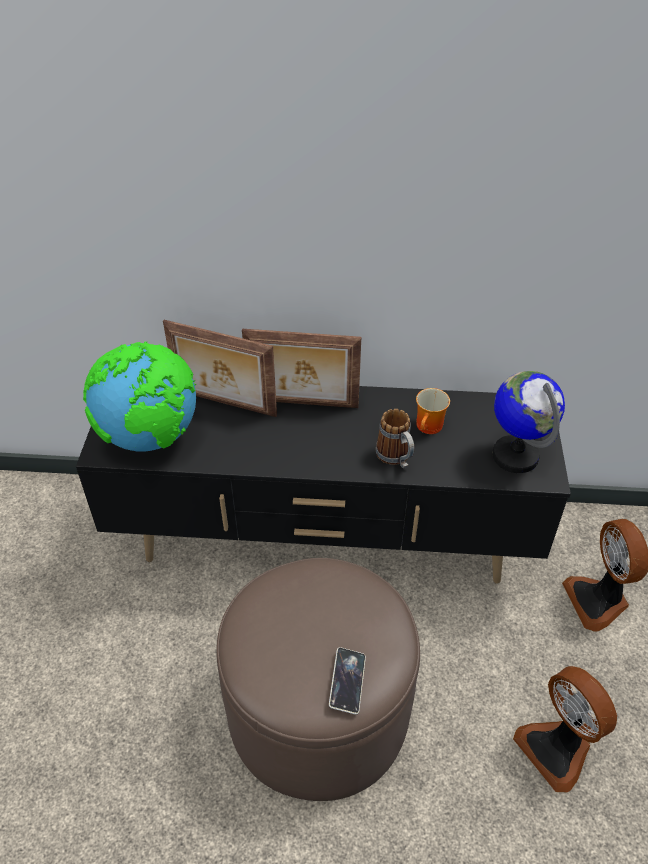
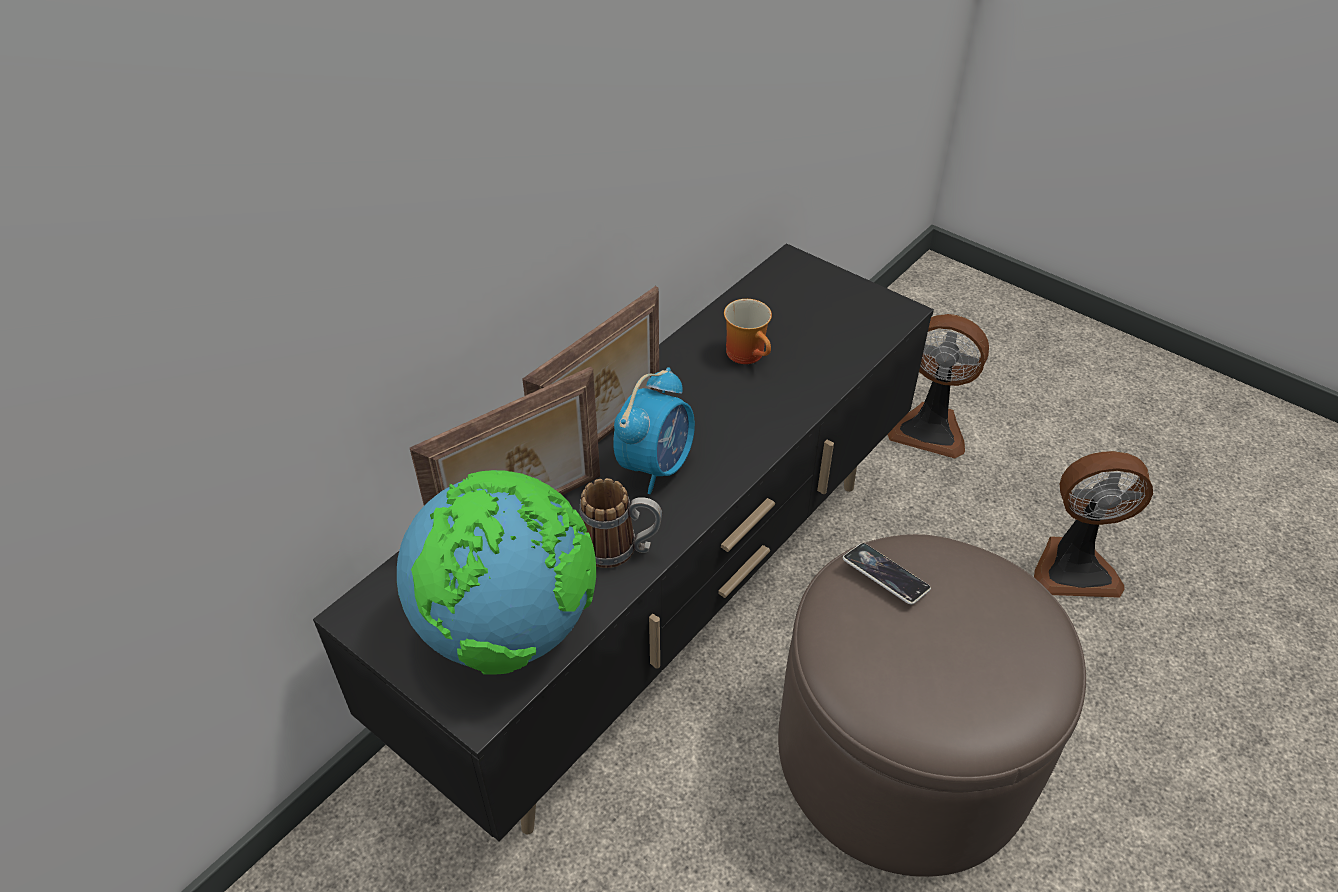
camera: 55 degrees left, 0 degrees up
phone [329,647,366,715] -> phone moved to [843,543,931,605]
mug [375,409,414,468] -> mug moved to [580,478,662,568]
globe [493,371,565,473] -> none
none -> alarm clock [613,367,695,494]

